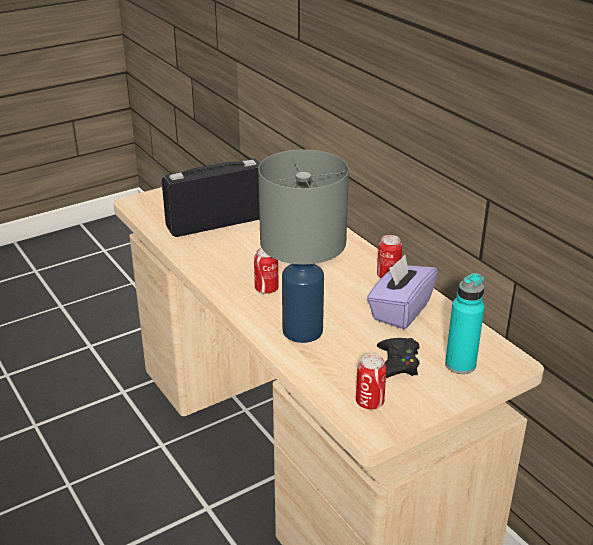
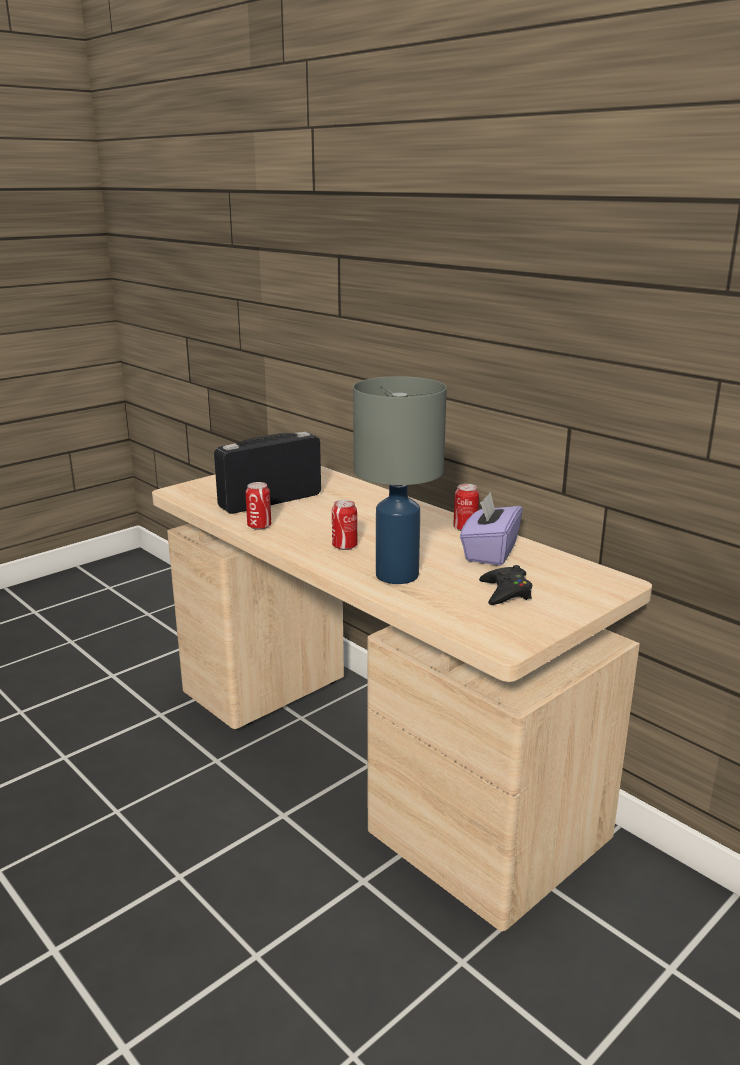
camera: 10 degrees left, 10 degrees down
can [356,354,387,410] -> can moved to [246,482,271,530]
turquoise bottle [445,273,485,374] -> none

